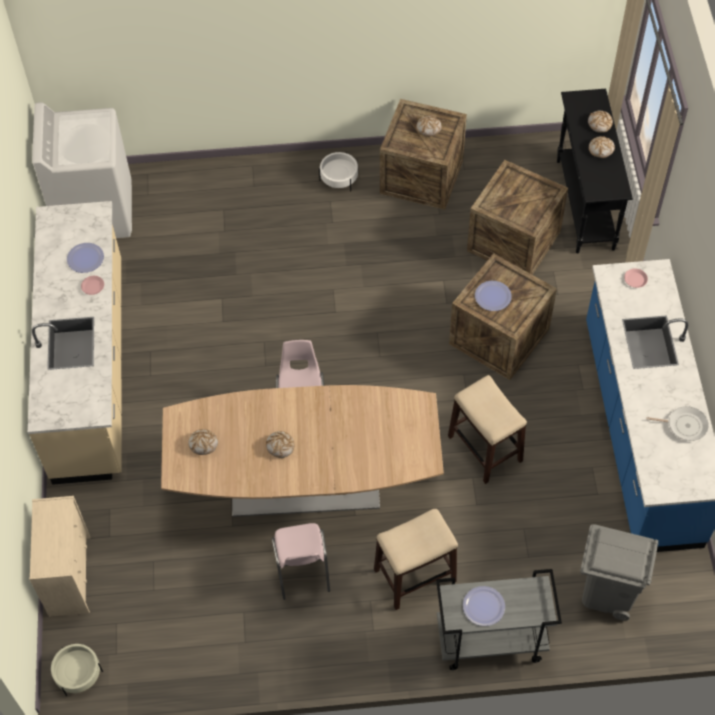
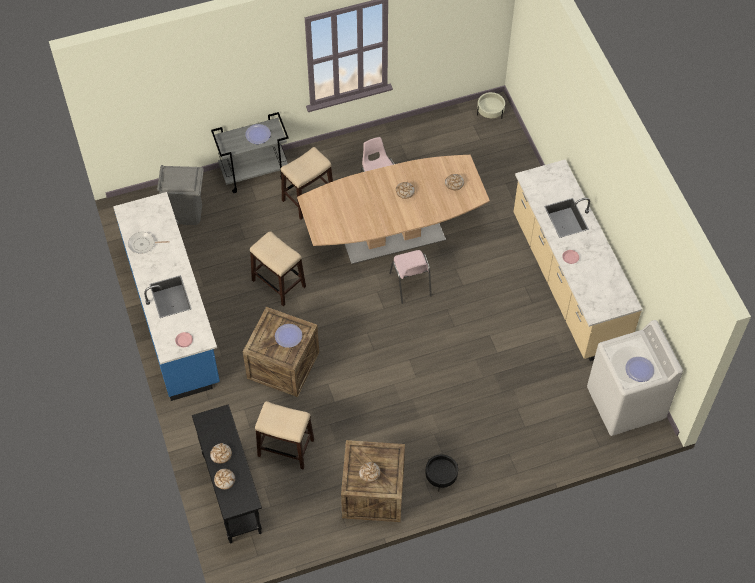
camera: 165 degrees right, 0 degrees up
beige dresser [29,496,90,617] -> none
plate [67,243,104,273] -> plate moved to [625,357,654,382]
white planter [319,152,358,191] -> black planter [425,455,458,488]
crate [467,160,568,275] -> stool [255,401,314,469]

